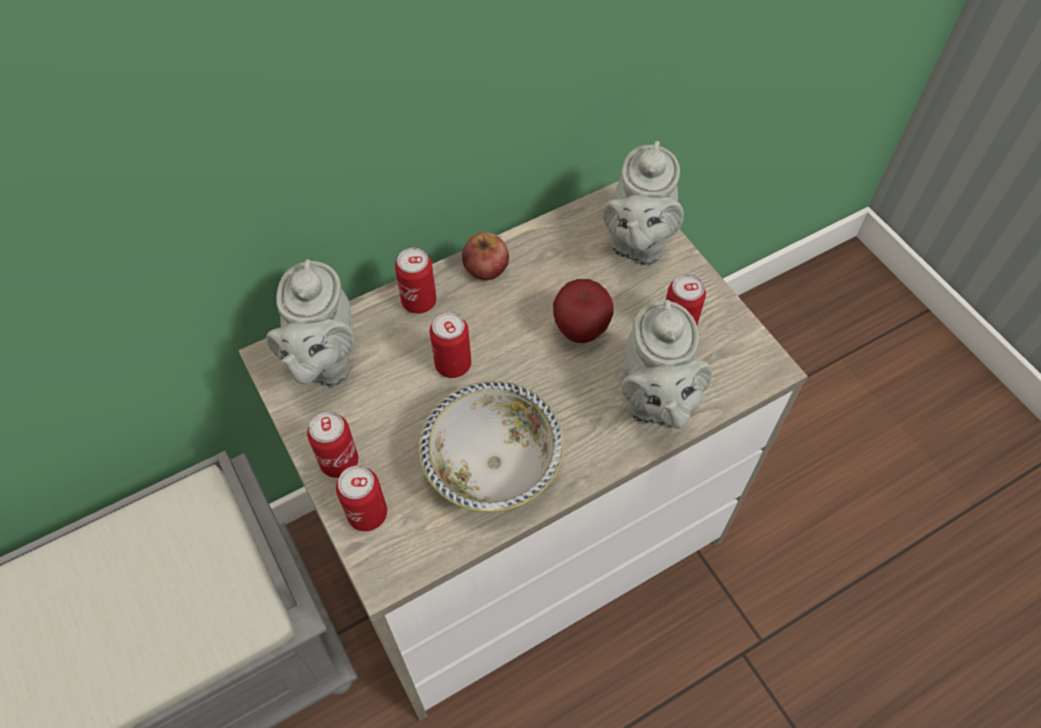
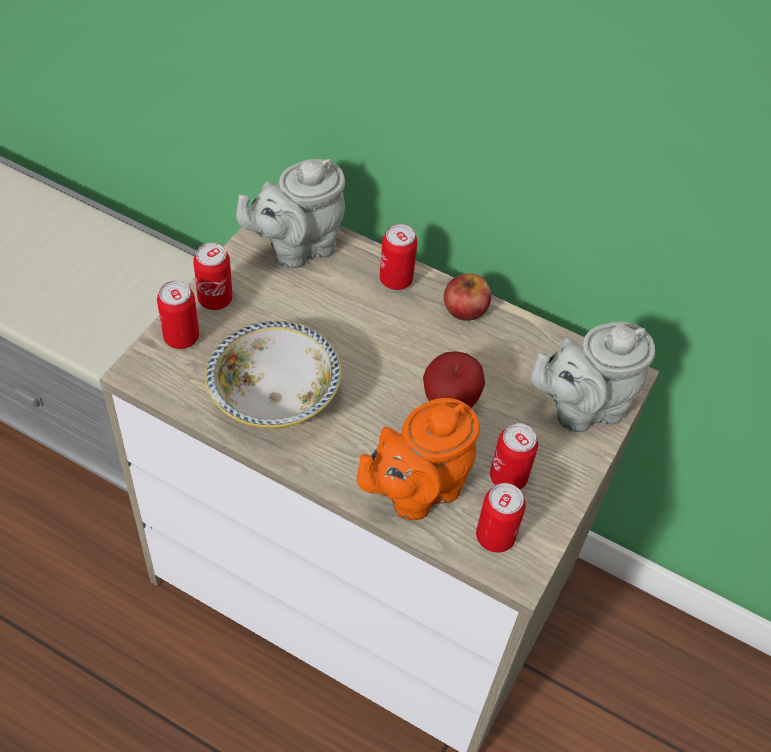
camera: 55 degrees right, 5 degrees down
can [430,311,471,378] -> can moved to [476,483,526,553]
grey teapot [621,300,712,429] -> orange teapot [357,398,480,520]

